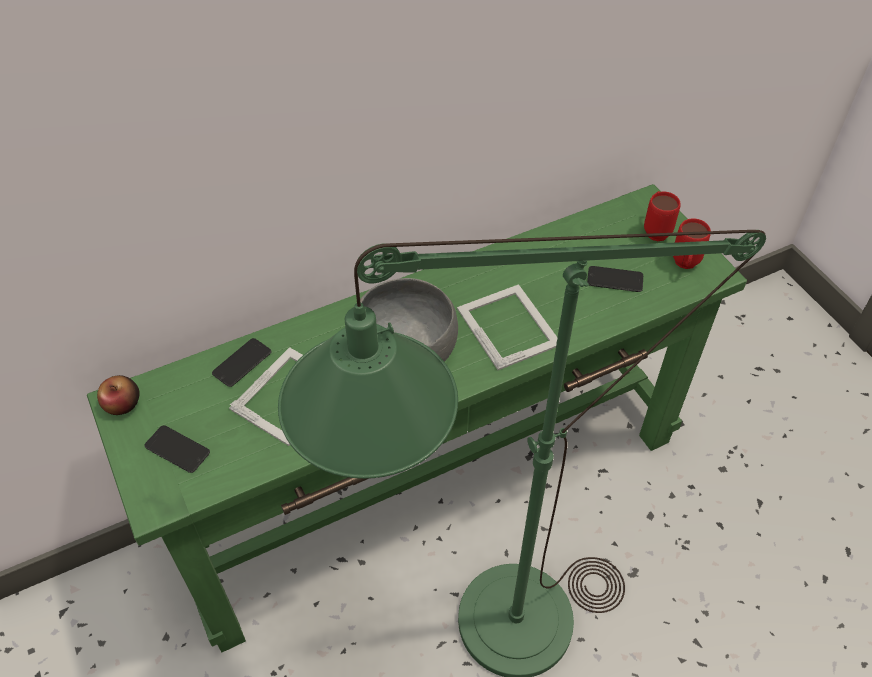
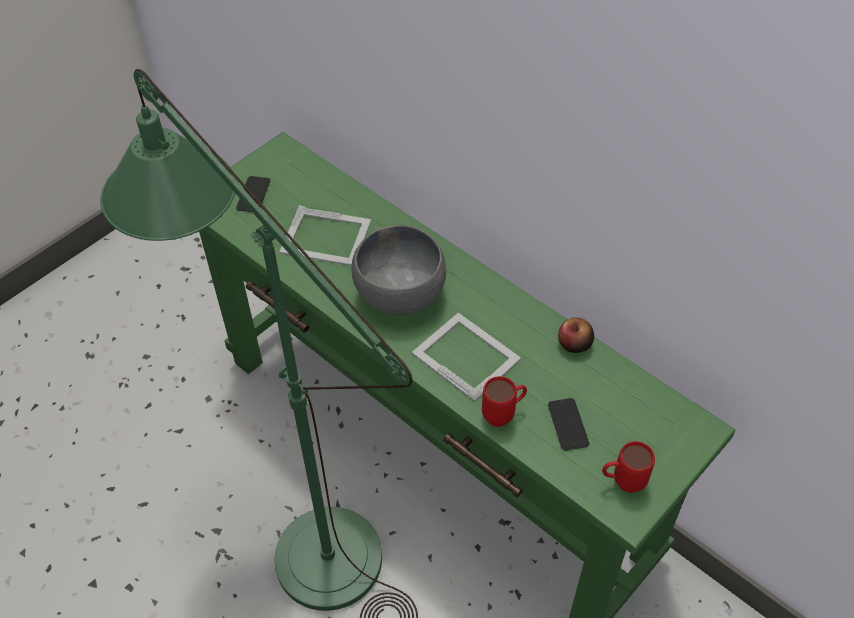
camera: 70 degrees right, 0 degrees up
apple [97,375,140,415] -> apple moved to [558,317,594,353]
phone [212,338,271,387] -> none
picture frame [457,284,557,370] -> picture frame turned 90 degrees counterclockwise [412,313,521,402]
red mug [644,191,680,241] -> red mug moved to [482,376,527,427]

